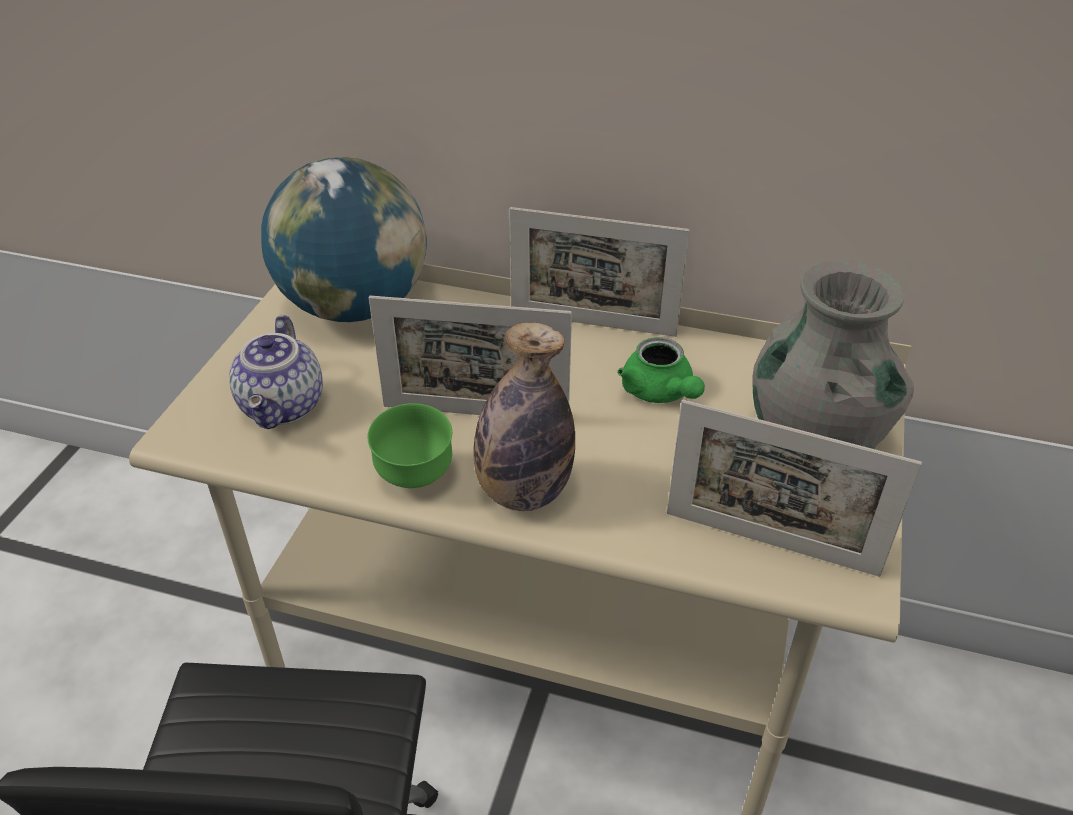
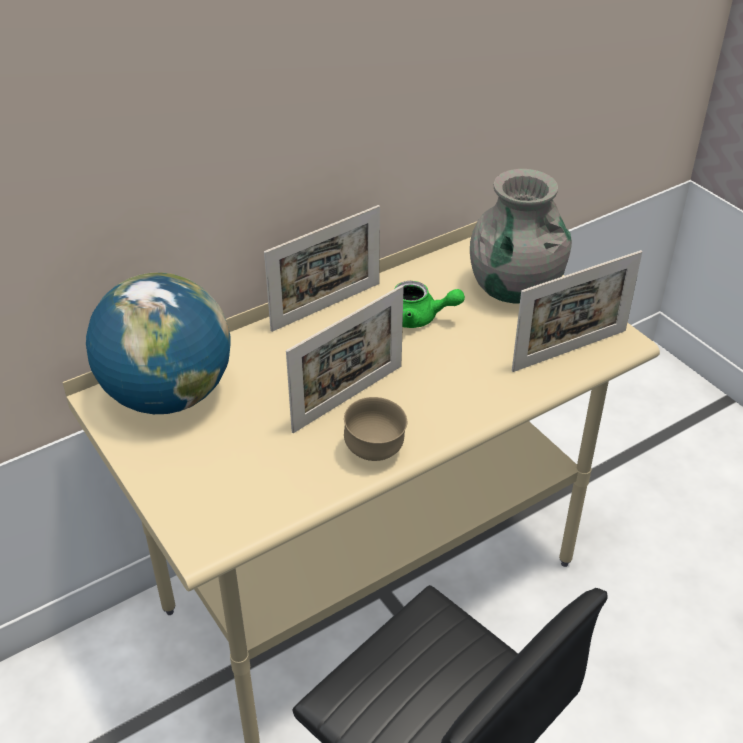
camera: 50 degrees left, 0 degrees up
teapot [229,315,323,429] -> none
green bowl [367,403,452,488] -> brown bowl [344,397,407,461]
bottle [473,322,575,511] -> none

